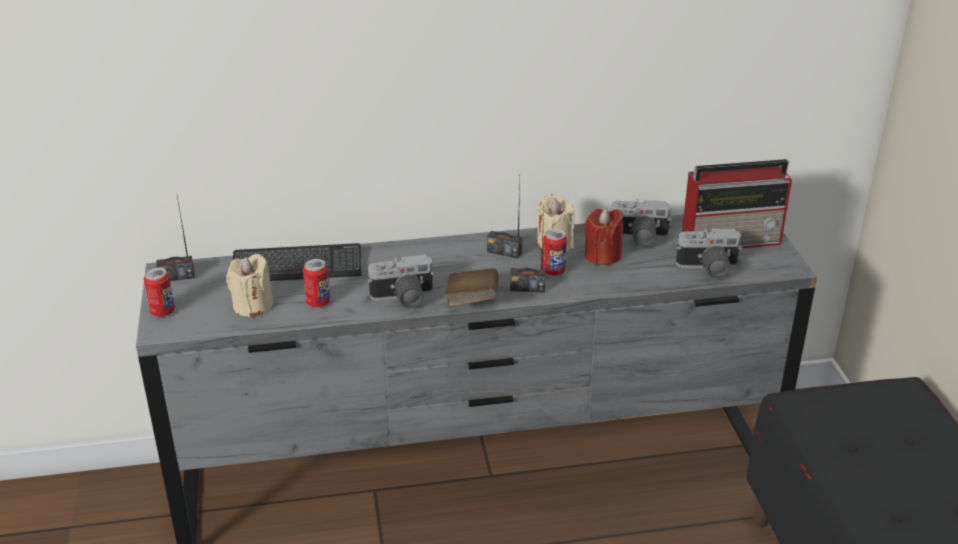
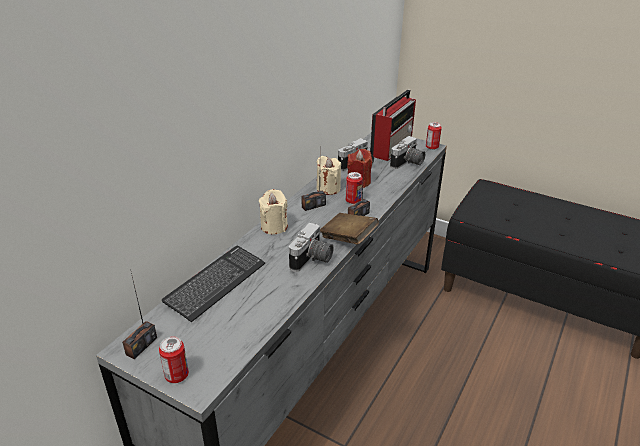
camera: 50 degrees left, 0 degrees up
beige candle [226,254,274,318] -> beige candle moved to [259,189,288,234]
can [303,259,330,307] -> can moved to [426,122,442,150]

